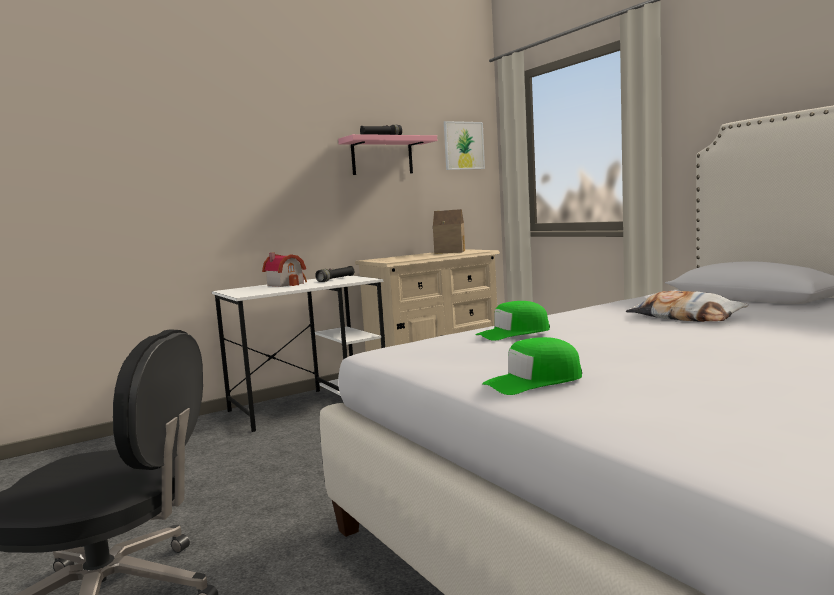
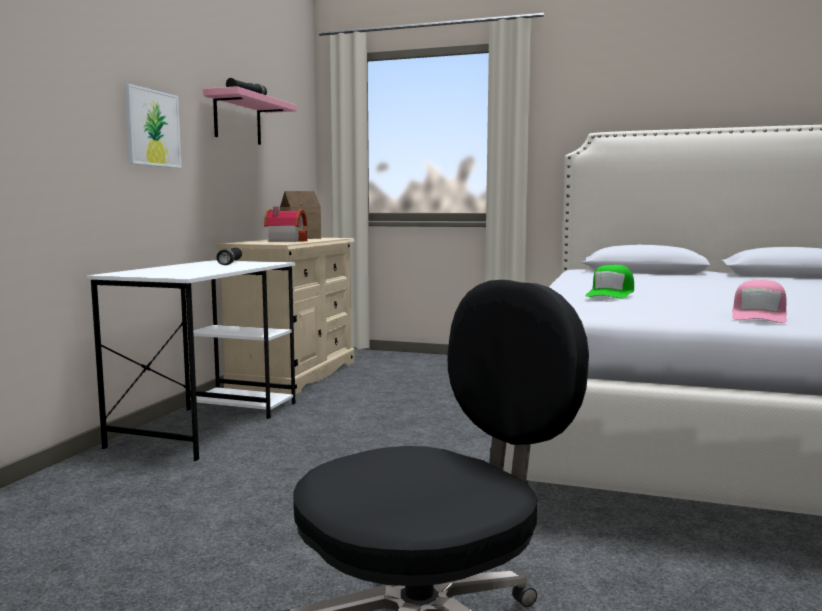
camera: 40 degrees left, 0 degrees up
toy house [262,253,307,287] -> toy house moved to [264,207,307,242]
picture [444,121,485,170] -> picture moved to [124,84,181,168]
green cap [482,337,582,395] -> pink cap [732,280,787,323]
pillow [626,291,748,322] -> none

